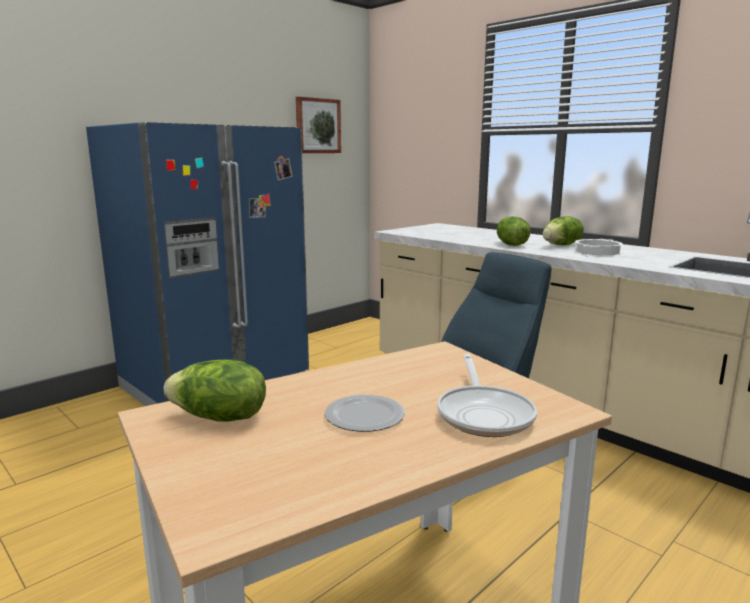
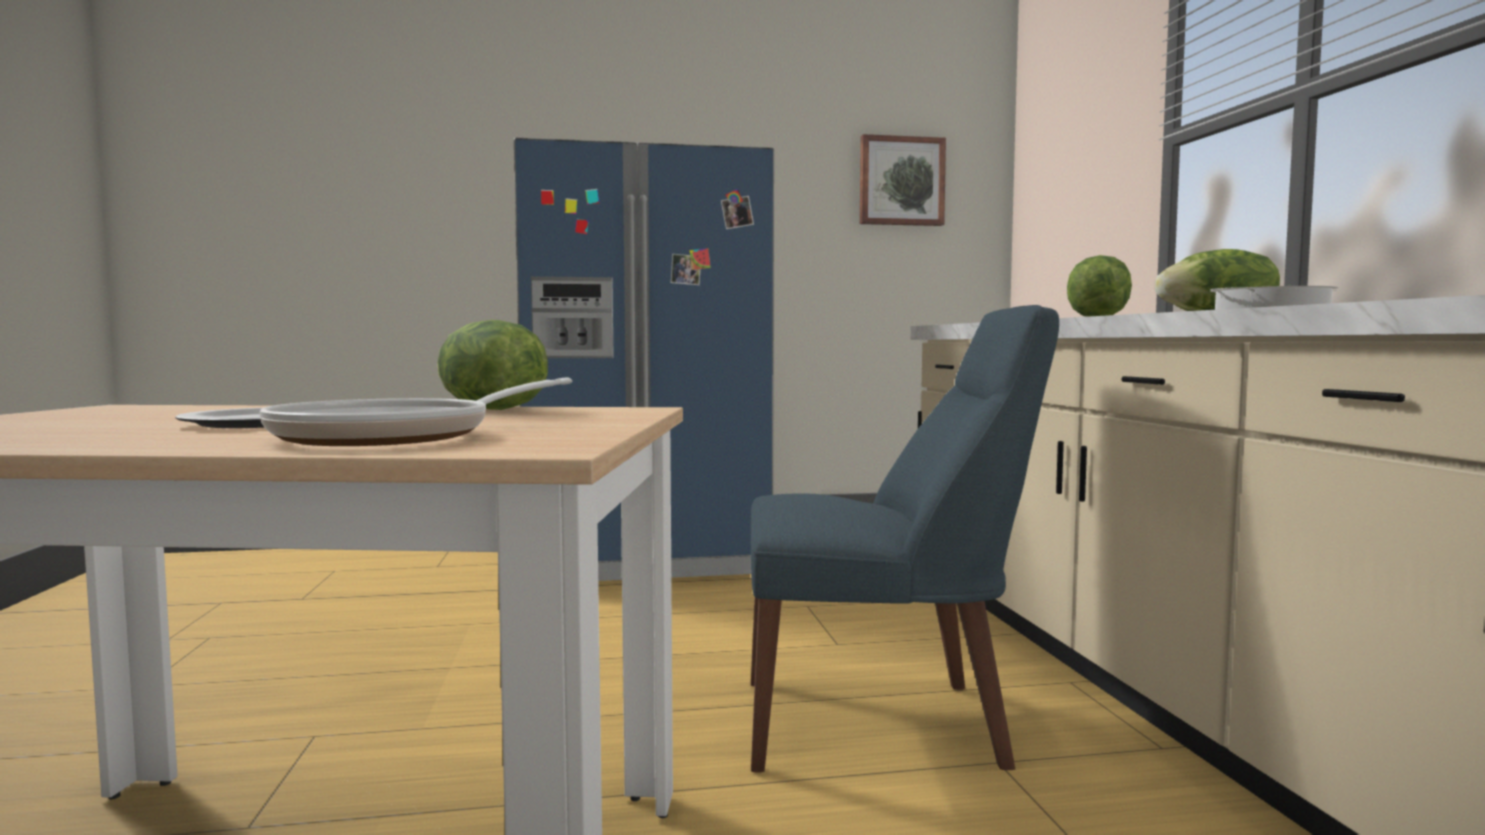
camera: 35 degrees right, 10 degrees down
lettuce [164,360,266,422] -> lettuce moved to [437,320,548,410]

